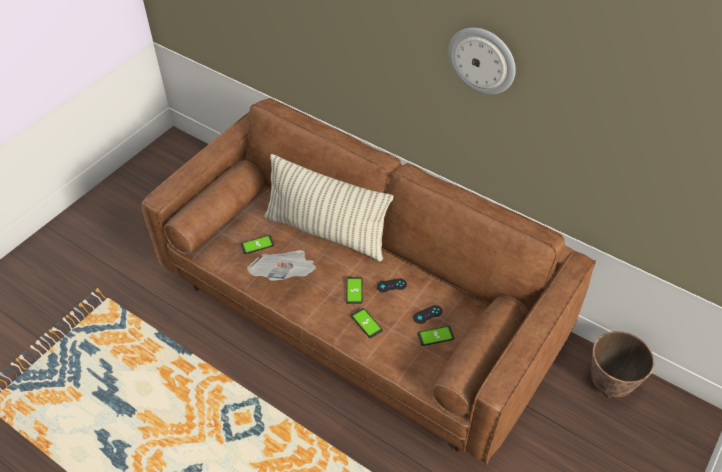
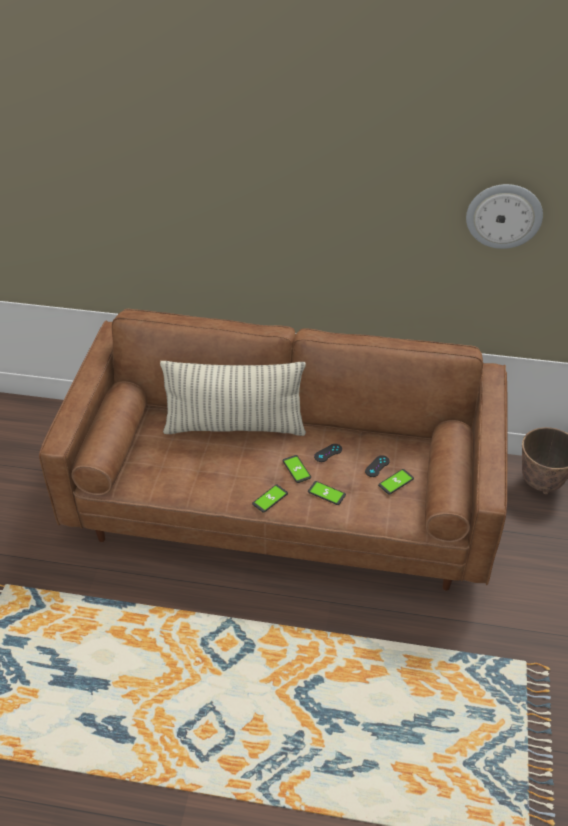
camera: 25 degrees left, 5 degrees down
phone [241,235,274,254] -> phone moved to [252,484,288,513]
newspaper [247,250,317,281] -> none
wall clock [448,28,516,95] -> wall clock moved to [466,184,543,249]

